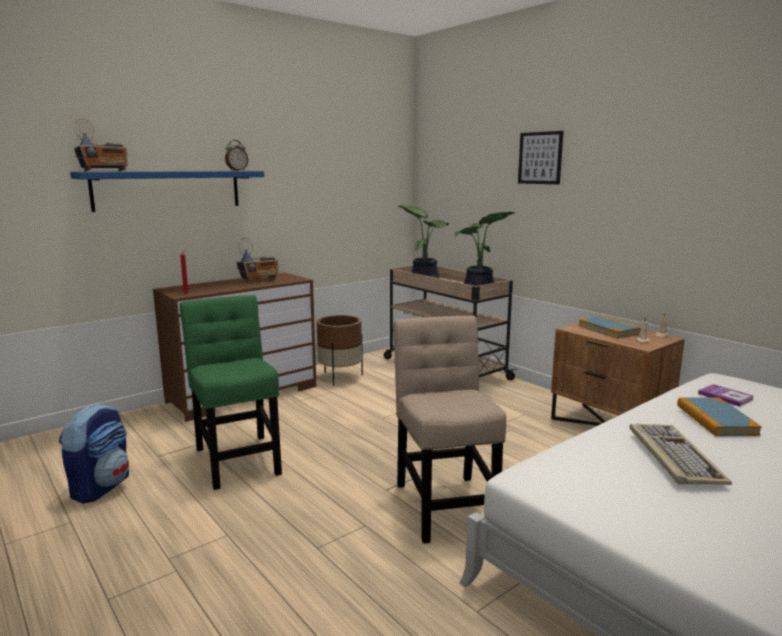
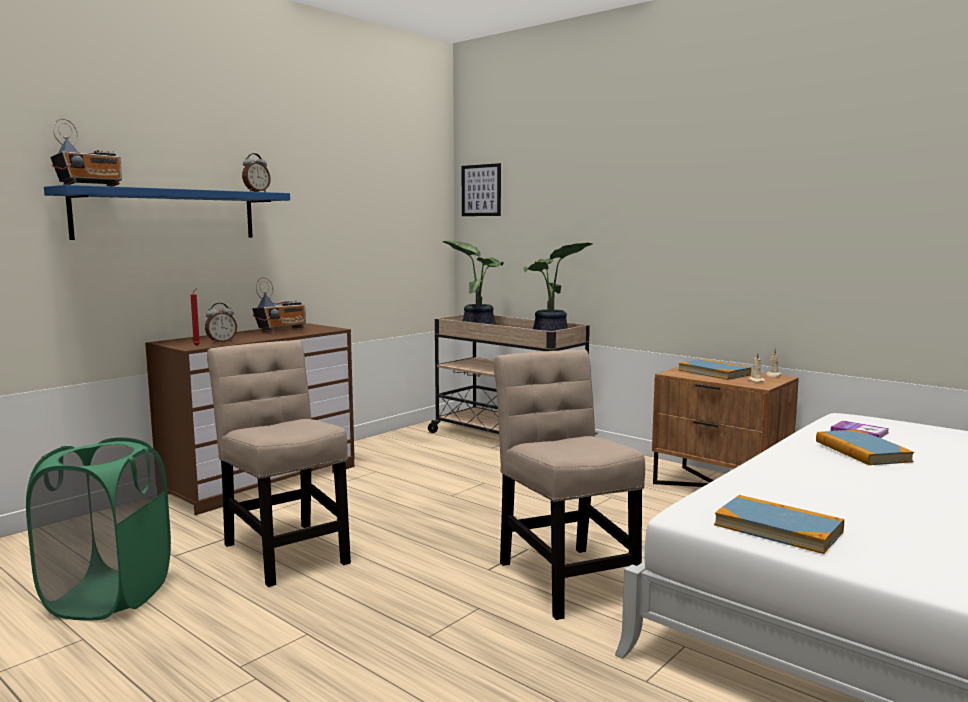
camera: 10 degrees left, 5 degrees down
backpack [59,403,129,504] -> green laundry basket [26,437,171,621]
green chair [180,295,282,490] -> beige chair [207,340,351,587]
brown planter [317,315,363,386] -> none
picture [518,131,563,184] -> picture moved to [462,163,501,216]
keyboard [630,424,732,485] -> none
none -> alarm clock [205,303,237,343]
none -> book [714,495,844,554]

